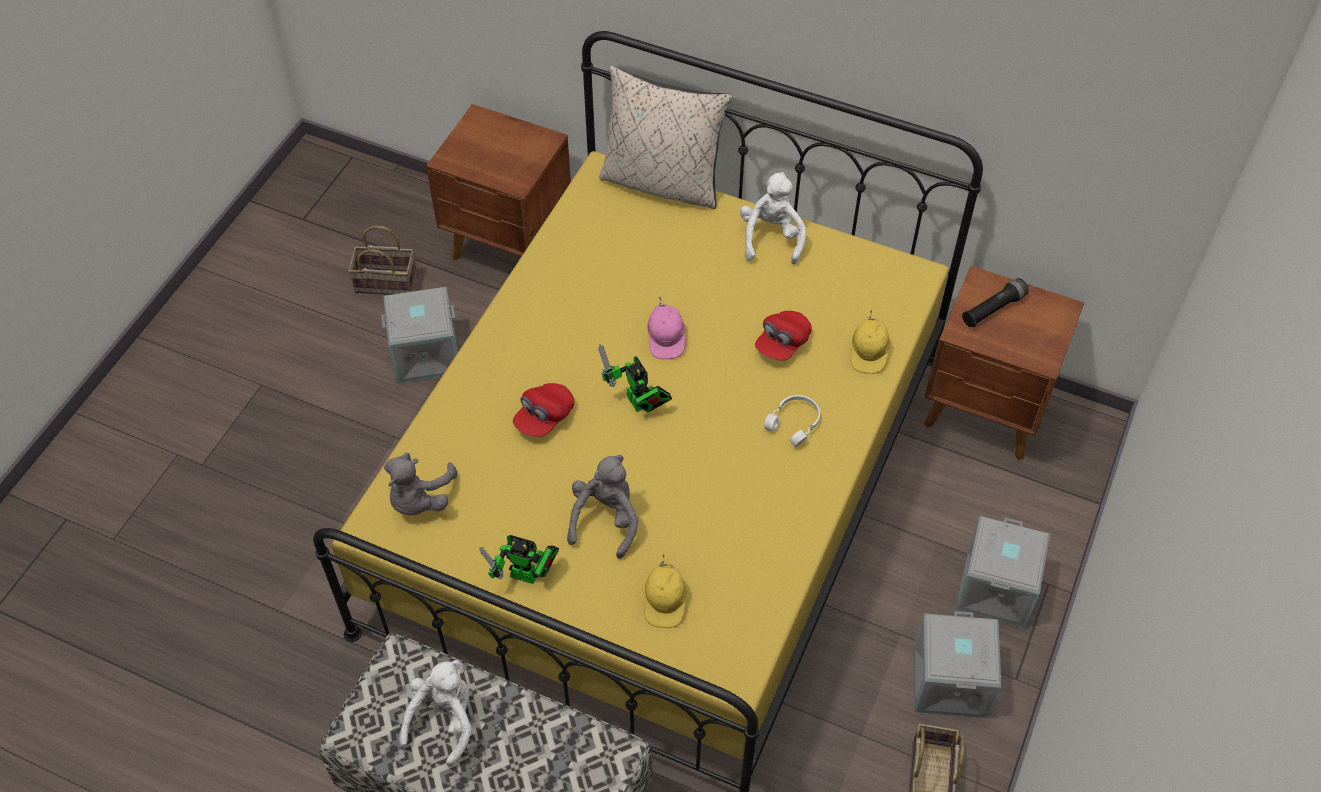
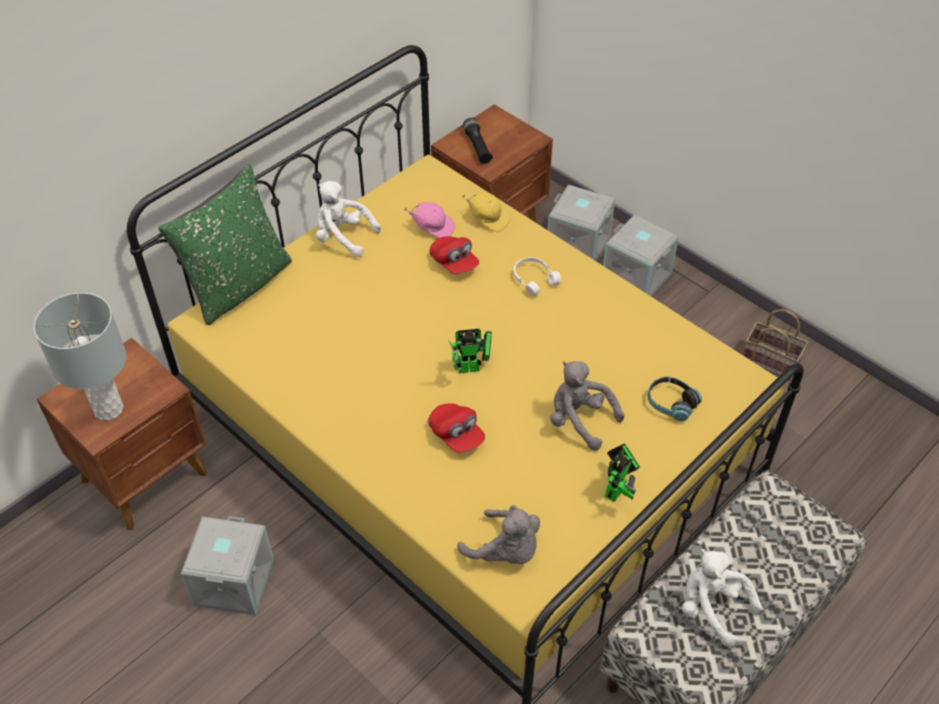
camera: 70 degrees left, 5 degrees down
basket [348,225,417,295] -> none
beige pillow [599,66,732,209] -> green pillow [158,165,292,325]
yellow cap [644,554,687,628] -> headphones [647,377,702,422]
pink cap [647,297,685,360] -> pink cap moved to [404,202,455,238]
grey storage box [914,611,1002,718] -> grey storage box moved to [548,185,615,261]
none -> grey table lamp [34,293,126,421]

